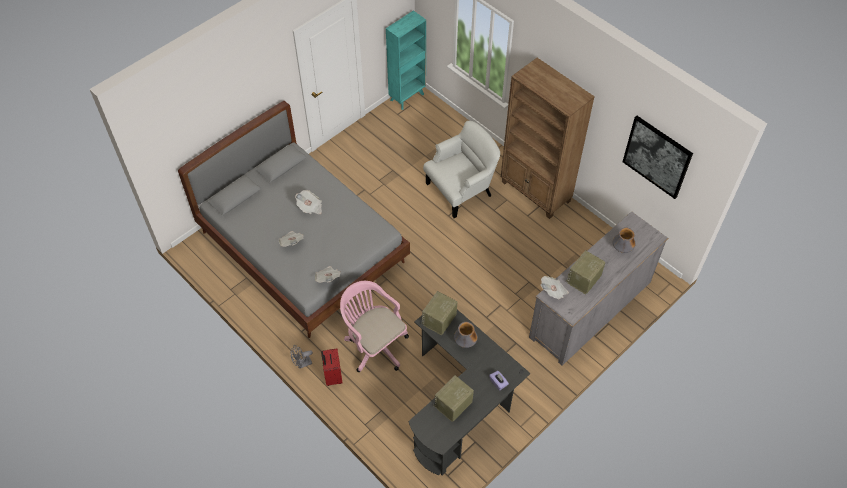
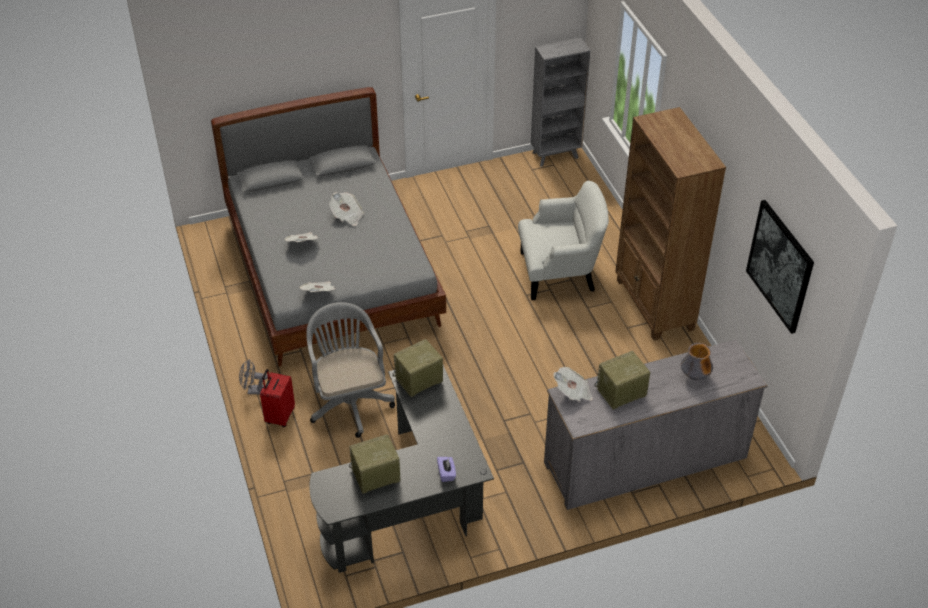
camera: 25 degrees right, 10 degrees down
pink office chair [340,281,409,372] -> grey office chair [306,302,395,438]
turquoise bookcase [386,10,426,110] -> grey bookcase [531,38,590,167]
vase [454,322,478,348] -> none

